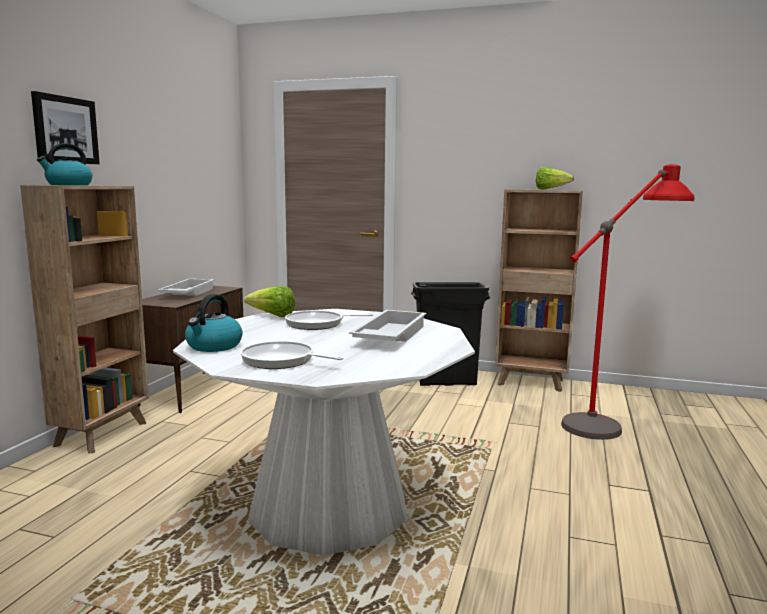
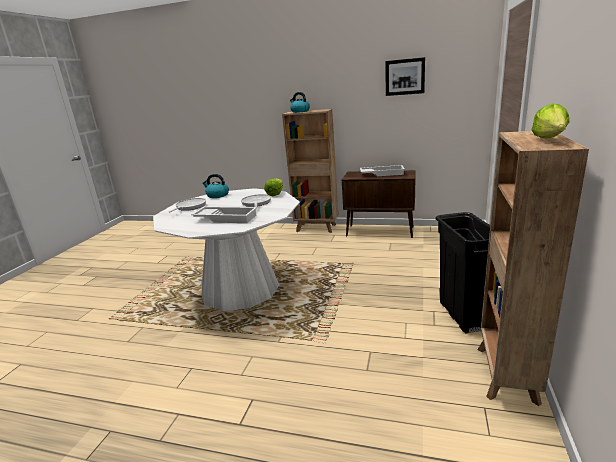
camera: 90 degrees right, 10 degrees up
picture [31,91,100,164] -> picture moved to [385,57,425,96]
red floor lamp [561,164,695,440] -> none

